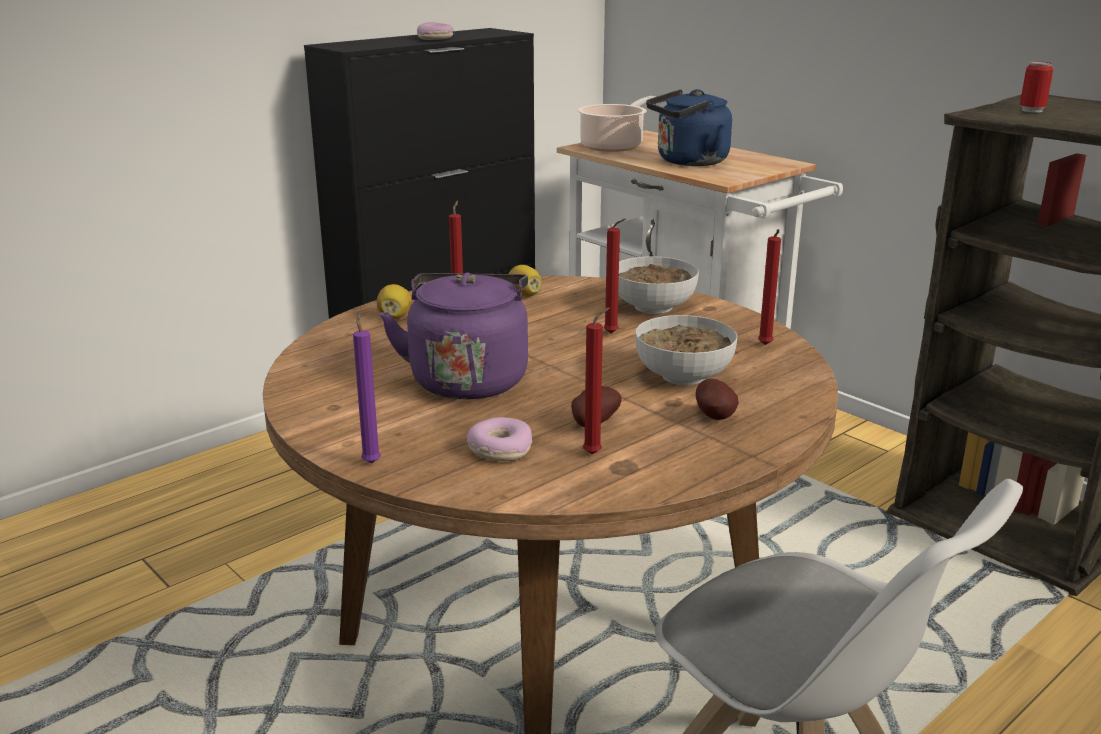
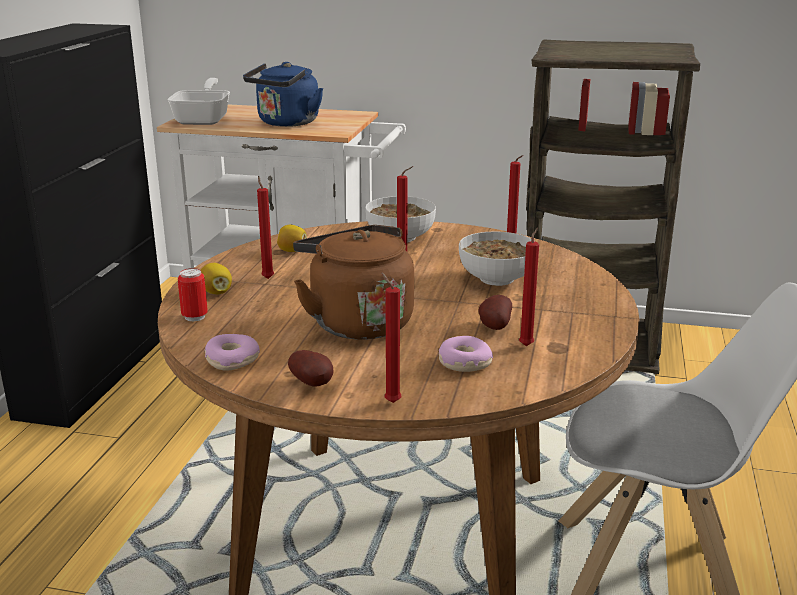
camera: 35 degrees left, 0 degrees up
purple candle [353,312,381,464] -> red candle [381,272,401,403]
purple kettle [380,272,528,400] -> brown kettle [293,225,414,340]
donut [417,22,454,40] -> donut moved to [204,334,260,371]
cooking pot [578,96,656,152] -> frying pan [167,78,230,125]
potato [696,379,739,420] -> potato moved to [288,350,334,386]
can [1020,62,1053,113] -> can moved to [178,268,208,322]

